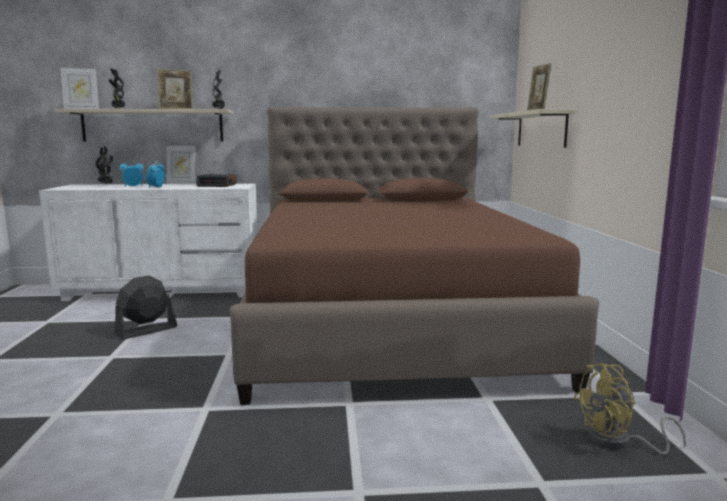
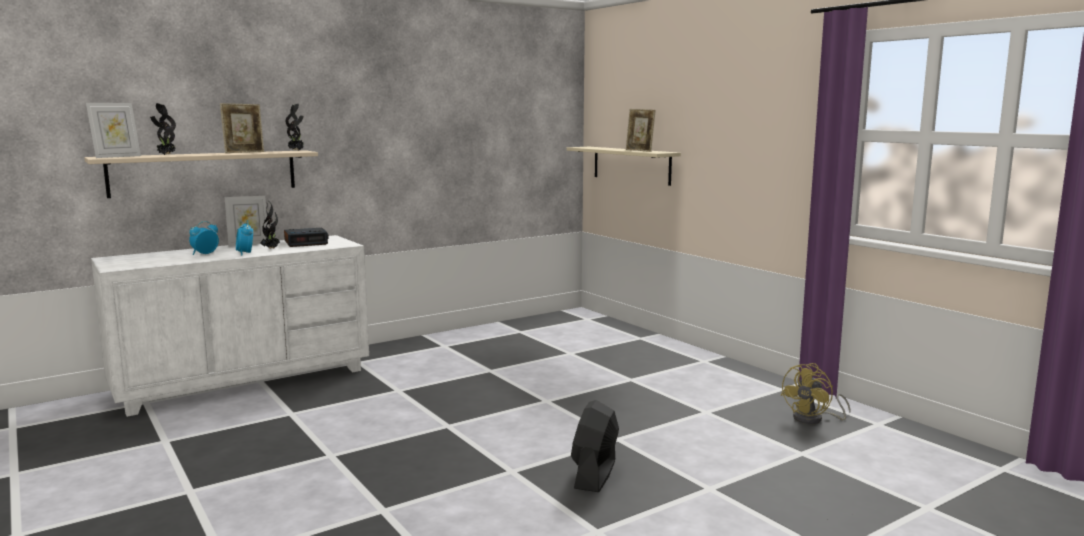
camera: 30 degrees left, 0 degrees up
potted plant [96,146,113,184] -> potted plant moved to [260,203,280,249]
black fan [115,275,177,339] -> black fan moved to [571,400,619,492]
brown bed [230,107,599,405] -> none

